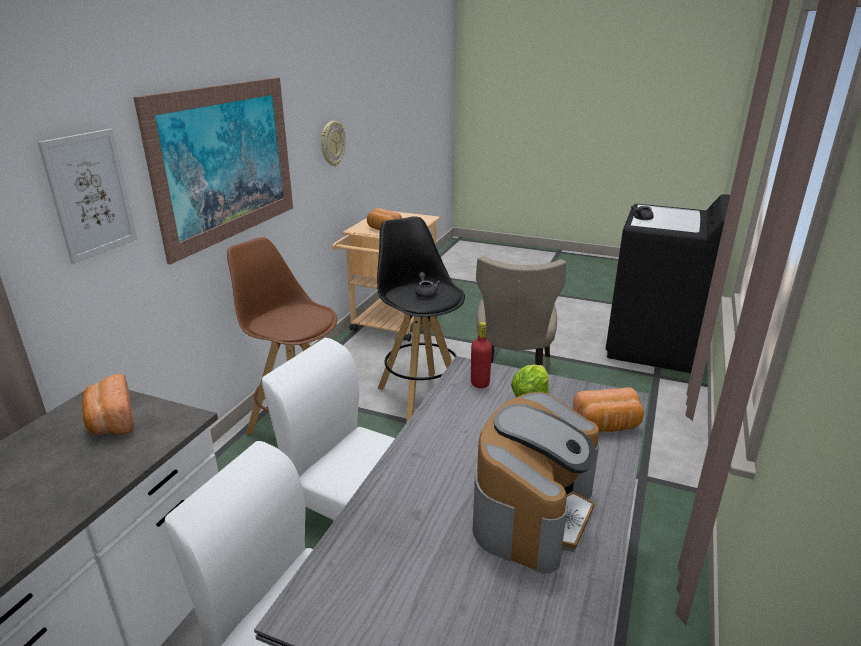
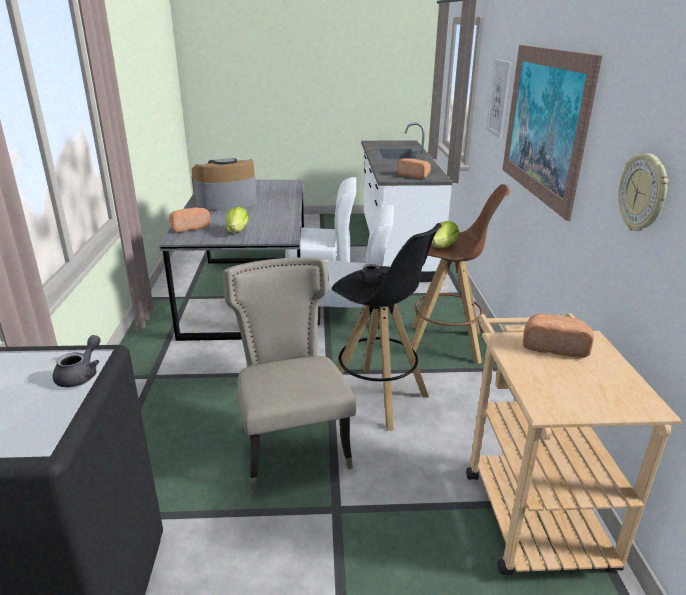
camera: 155 degrees right, 0 degrees up
red bottle [471,322,492,388] -> none
coffee machine [472,392,600,574] -> coffee machine turned 60 degrees clockwise [192,158,257,211]
none -> lettuce [431,221,459,248]

